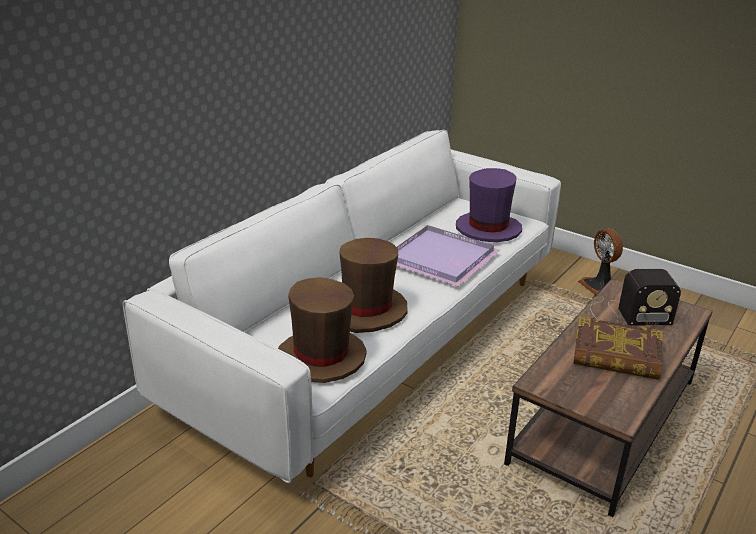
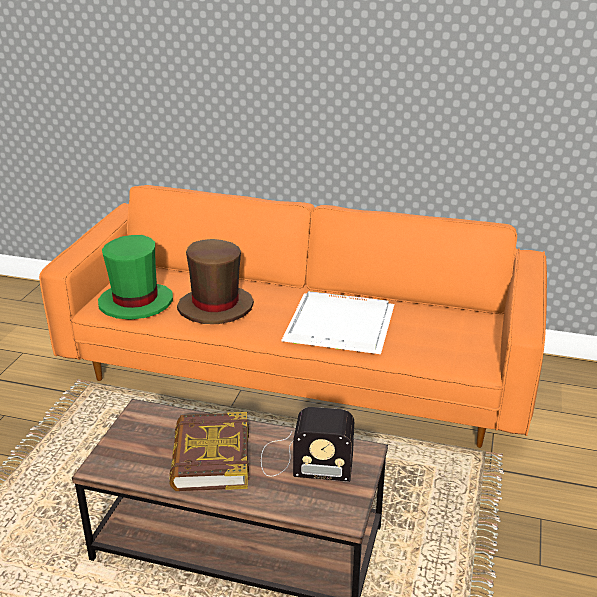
camera: 70 degrees right, 0 degrees up
white sofa [123,130,561,483] -> orange sofa [39,185,547,448]
brown hat [278,277,367,383] -> green hat [98,235,173,320]
purple tray [397,225,500,287] -> white tray [281,291,394,354]
purple hat [456,168,522,242] -> none
fan [578,228,623,295] -> none
radio [590,269,681,326] -> radio turned 60 degrees counterclockwise [261,407,354,482]

